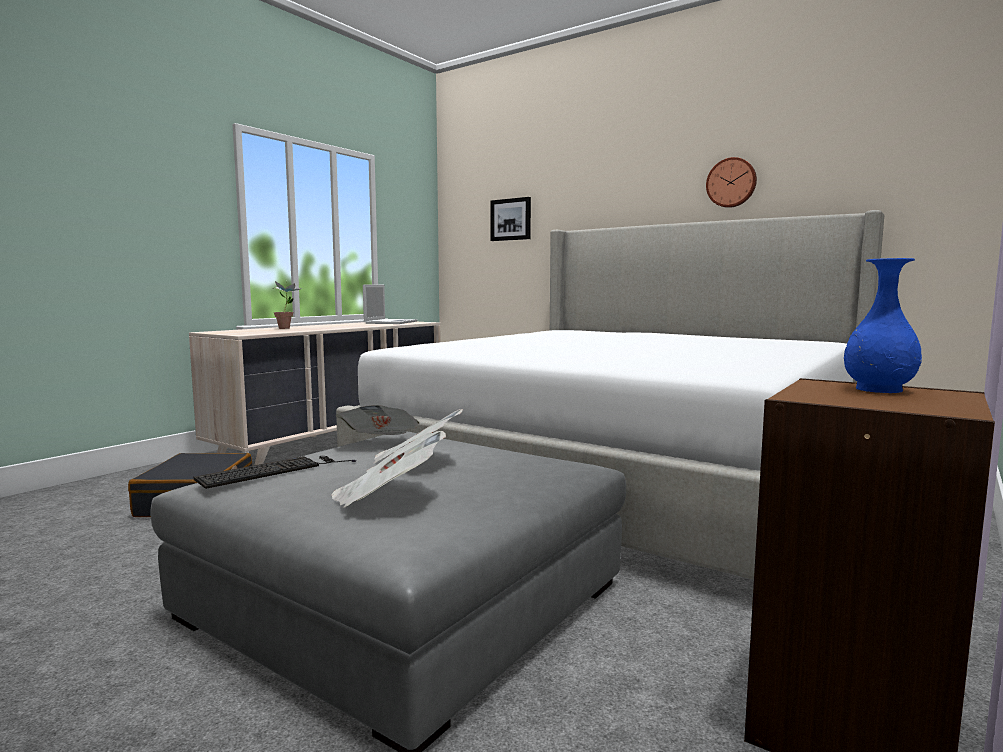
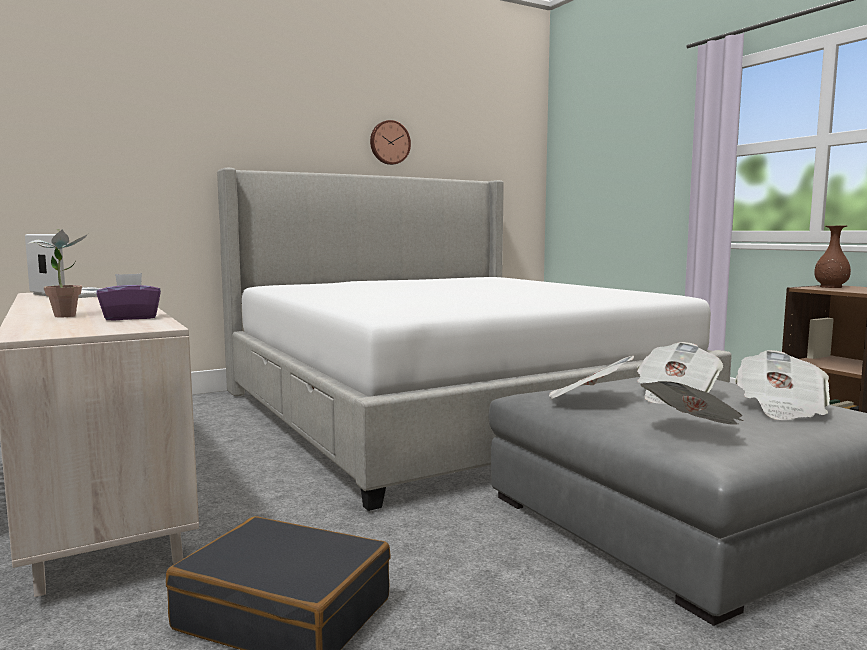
camera: 65 degrees left, 0 degrees up
keyboard [194,456,356,489] -> newspaper [641,381,743,425]
picture [490,197,531,241] -> none
blue vase [844,258,922,393] -> brown vase [814,226,851,288]
none -> purple tissue box [96,273,161,320]

